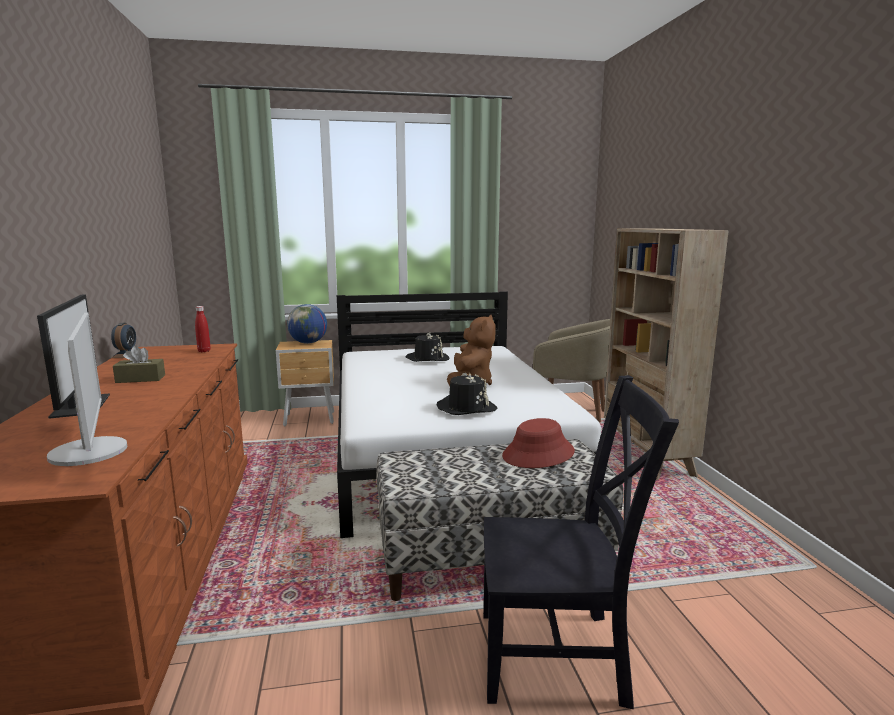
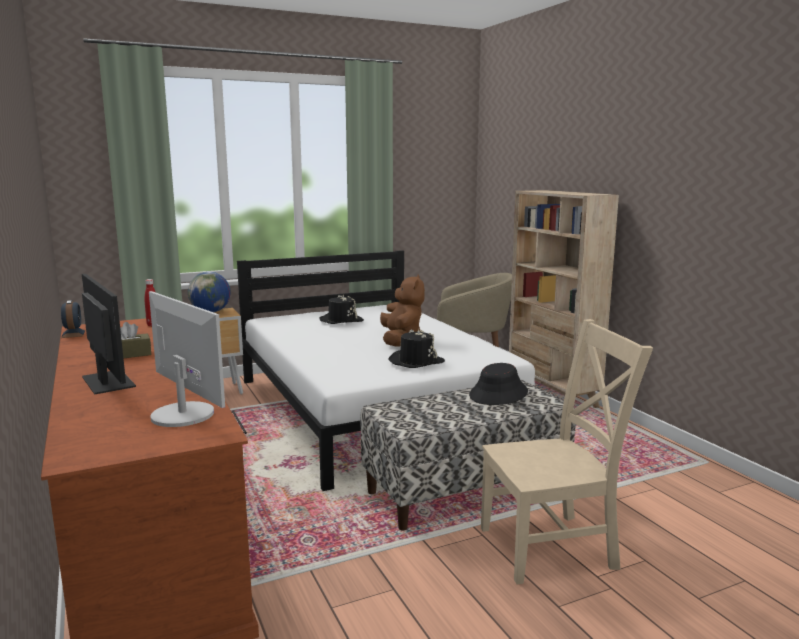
camera: 15 degrees left, 0 degrees up
black chair [483,375,679,709] -> beige chair [481,319,653,584]
red hat [502,418,575,468] -> black hat [469,363,528,405]

